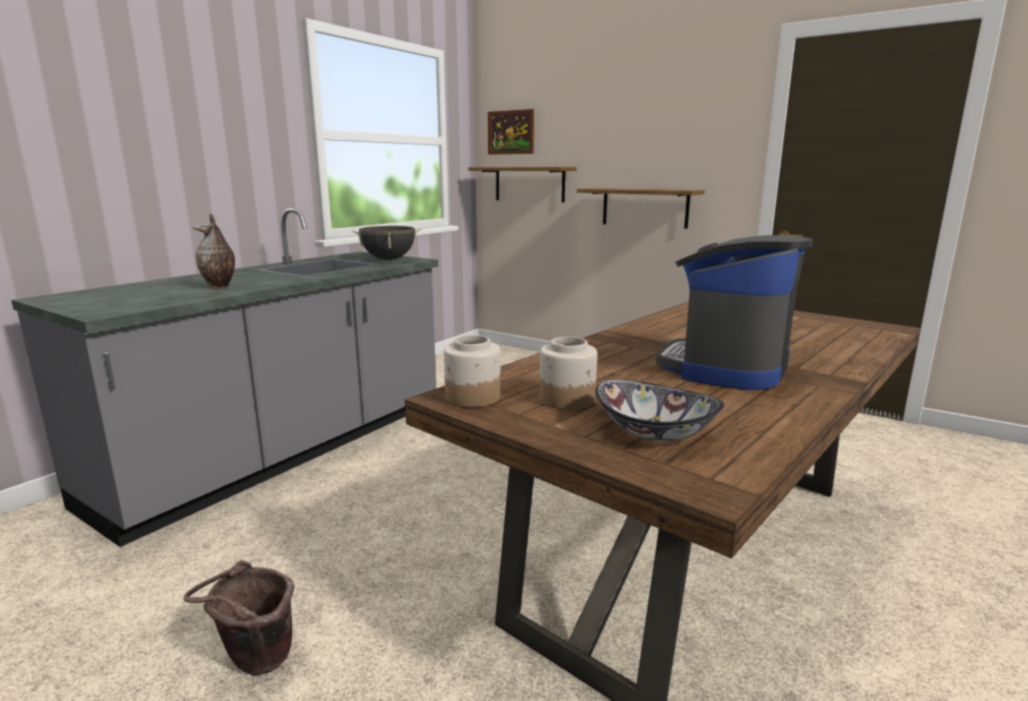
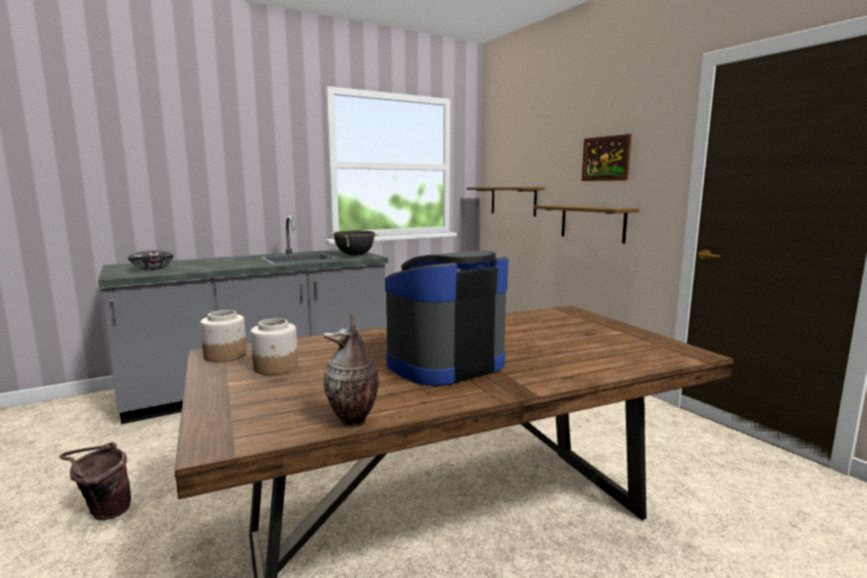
camera: 25 degrees right, 5 degrees down
vase [193,214,235,289] -> vase moved to [323,314,379,428]
picture [488,109,534,155] -> picture moved to [582,134,631,181]
bowl [595,379,724,442] -> bowl moved to [128,250,174,270]

